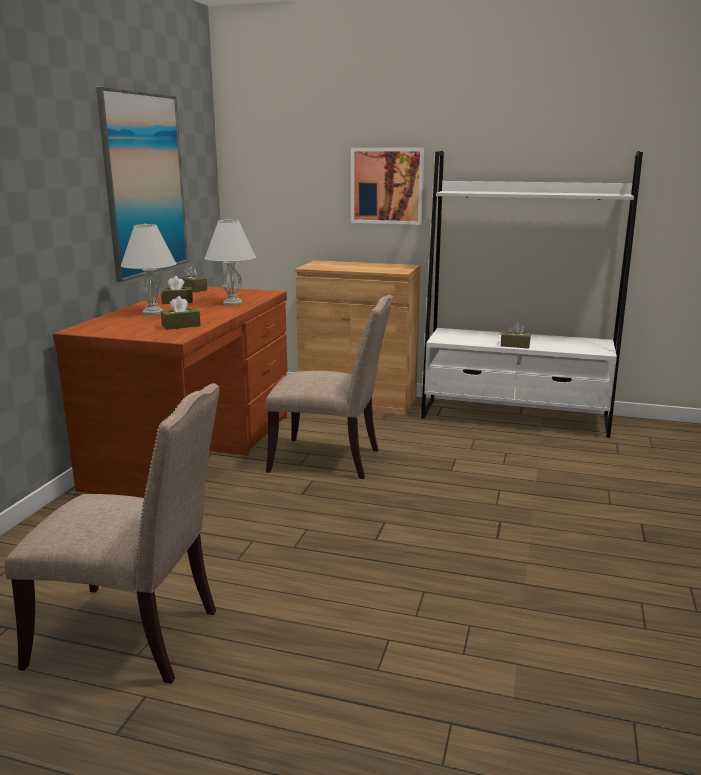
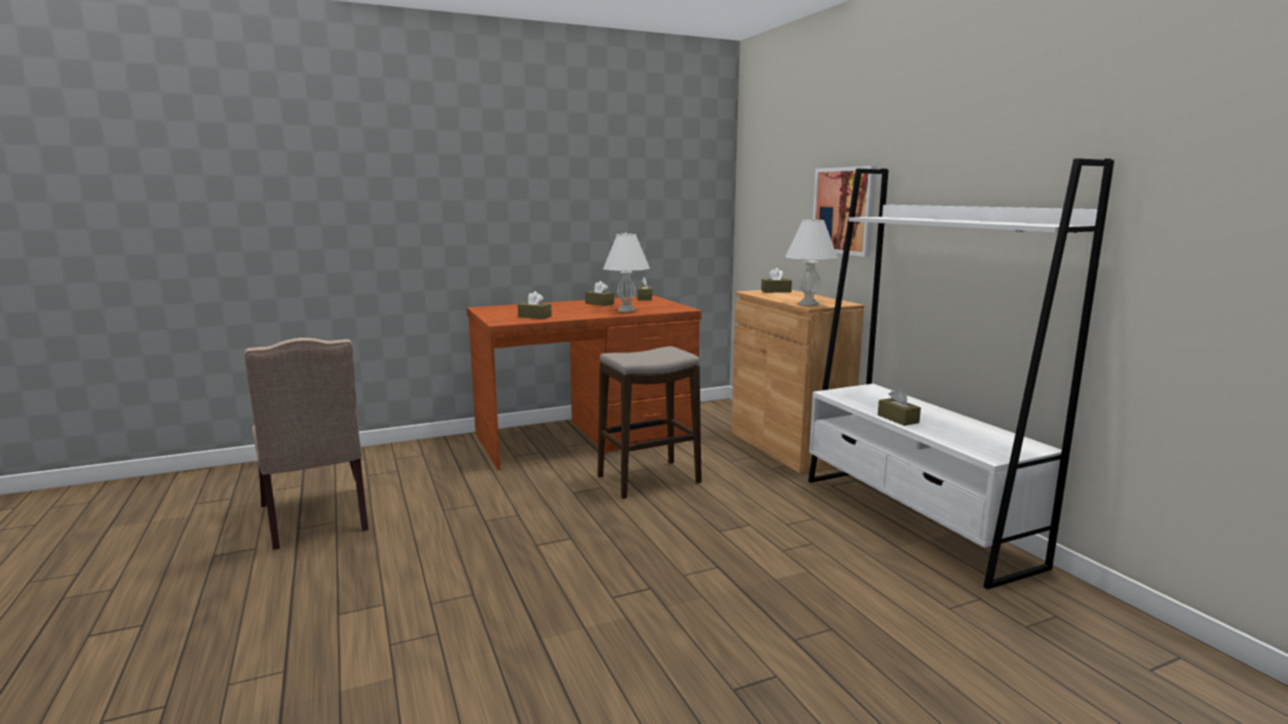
camera: 50 degrees right, 5 degrees down
picture [96,87,188,282] -> none
white table lamp [121,223,177,315] -> white table lamp moved to [785,218,838,306]
beige chair [265,295,393,479] -> stool [597,346,702,499]
none -> brown tissue box [761,268,792,293]

